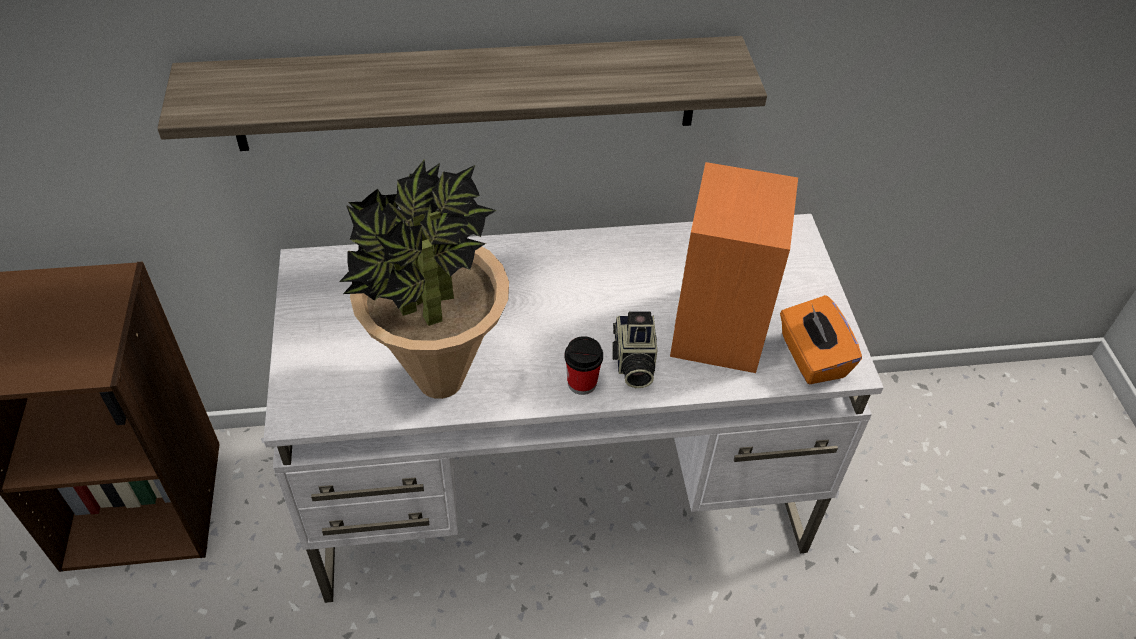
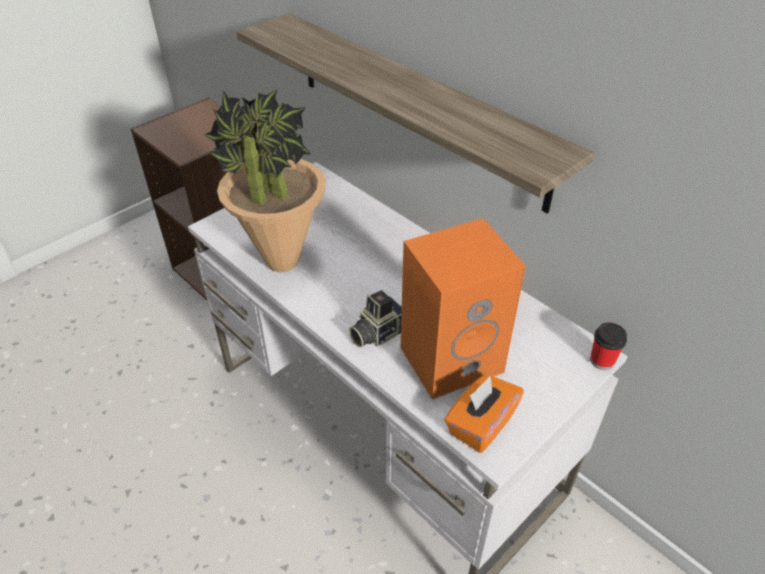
camera: 55 degrees right, 5 degrees down
cup [565,336,603,395] -> cup moved to [590,322,627,370]

